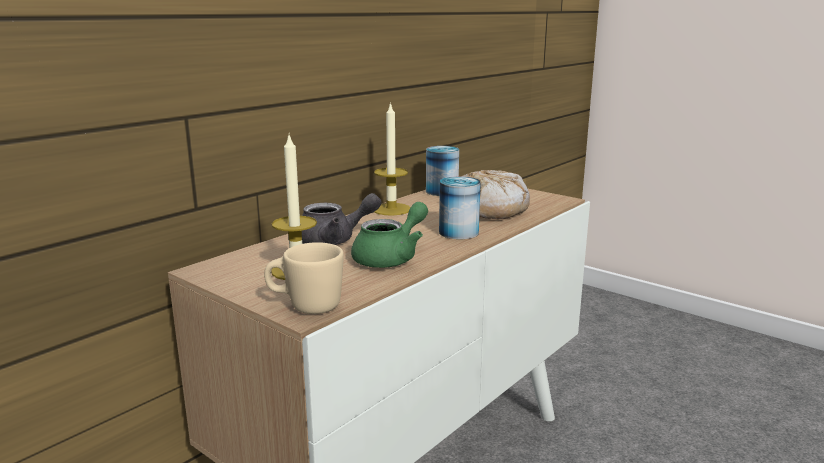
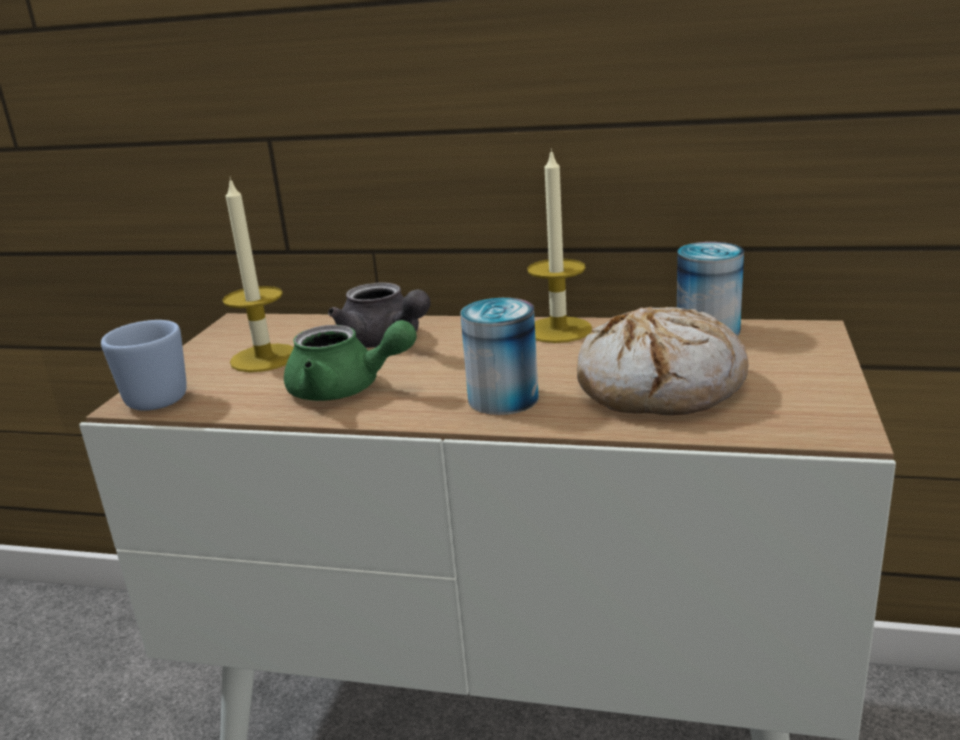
camera: 65 degrees right, 5 degrees up
beige mug [264,242,344,314] -> blue mug [101,320,187,411]

